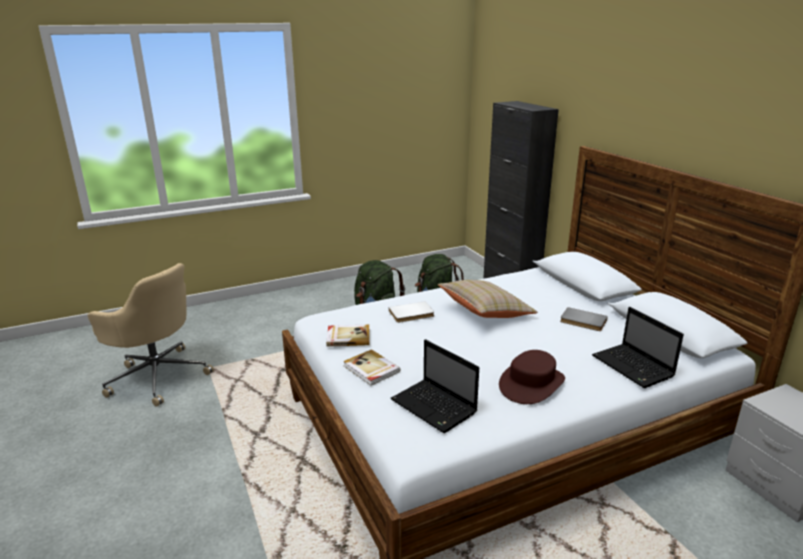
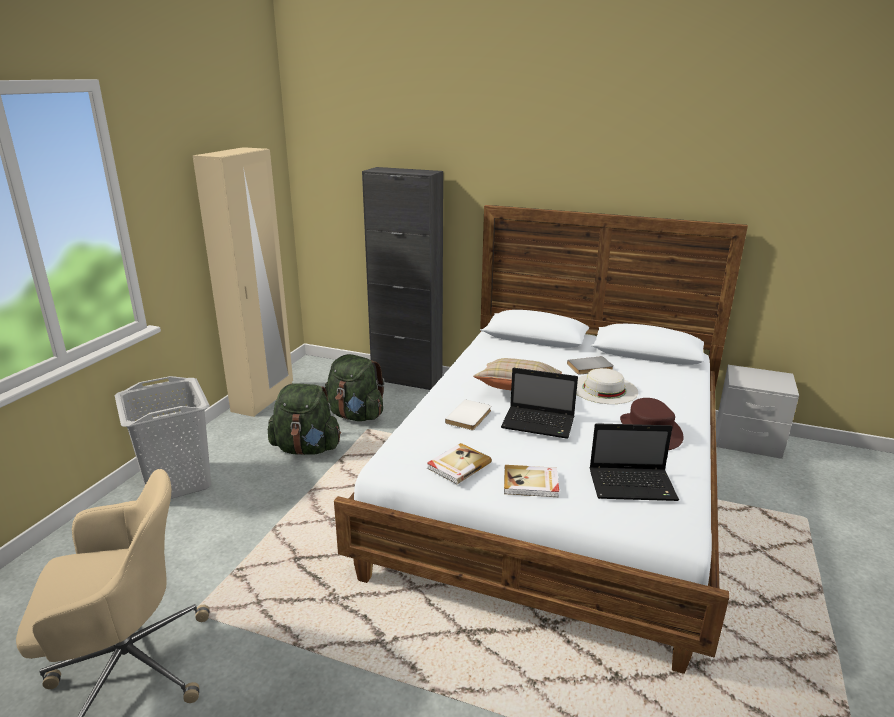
camera: 45 degrees left, 0 degrees up
laptop [592,307,684,388] -> laptop moved to [501,367,578,439]
none -> grey laundry basket [114,376,211,499]
none -> beige wardrobe [193,147,293,417]
none -> white hat [576,368,638,404]

